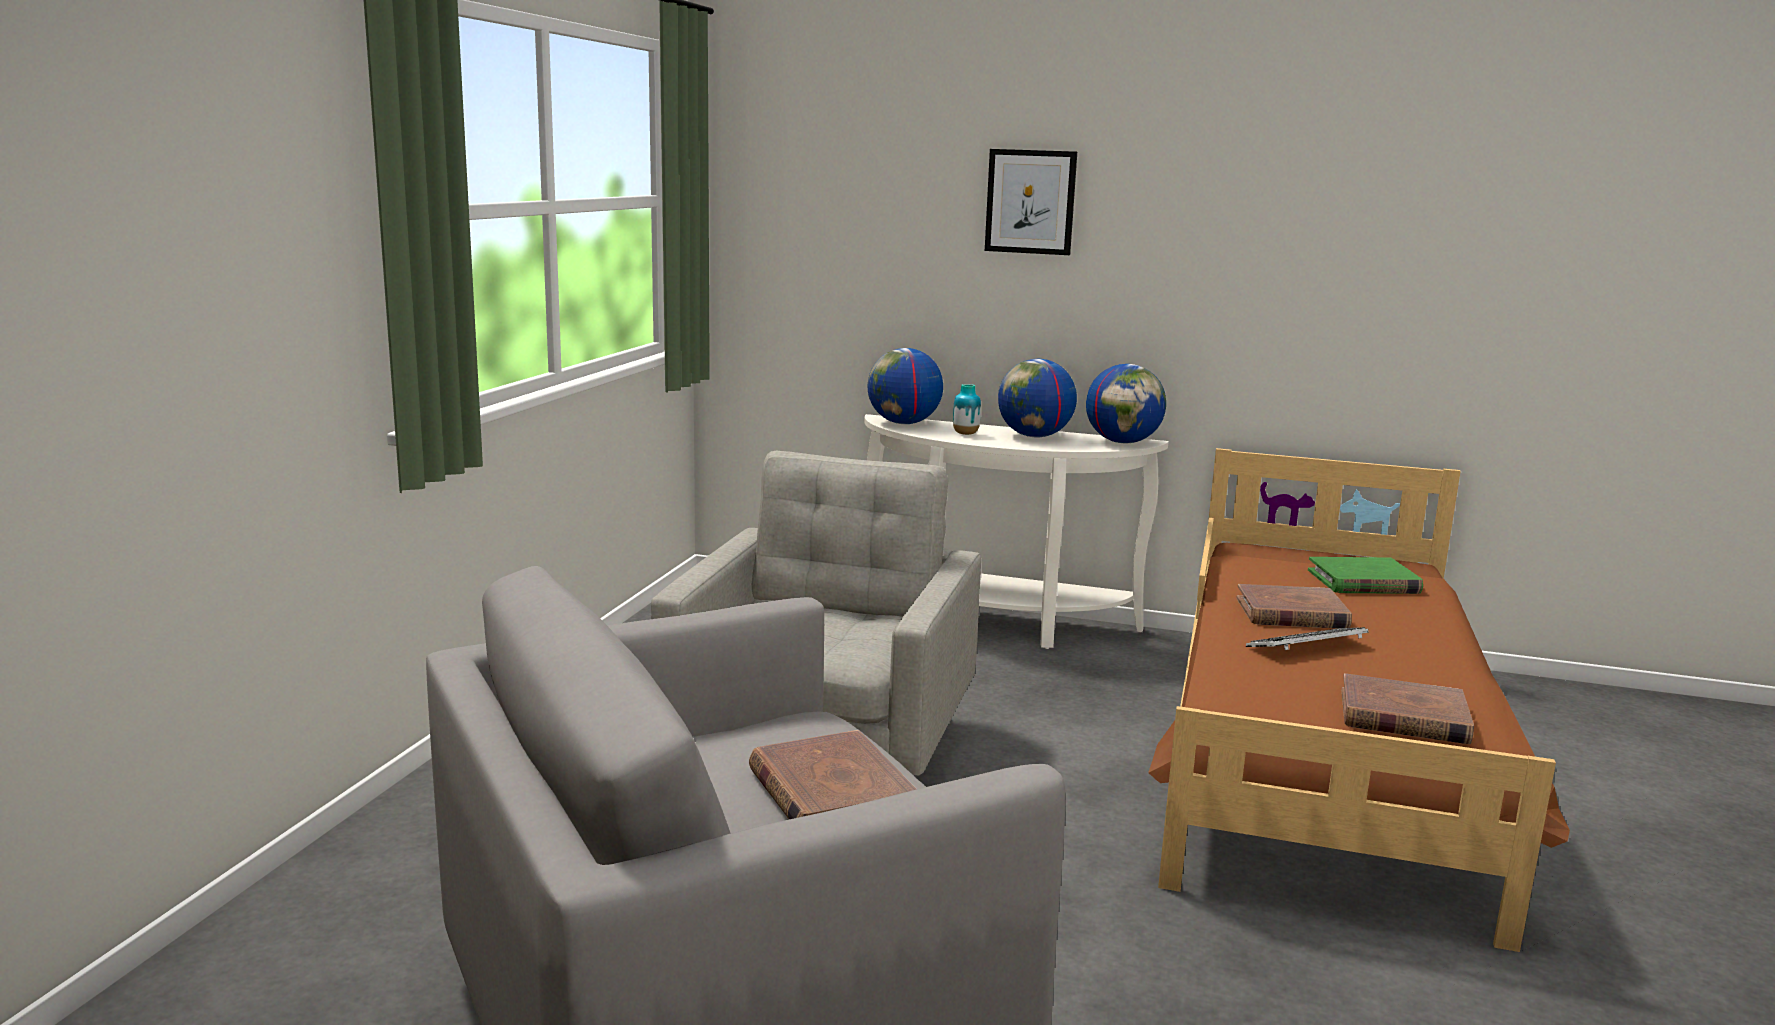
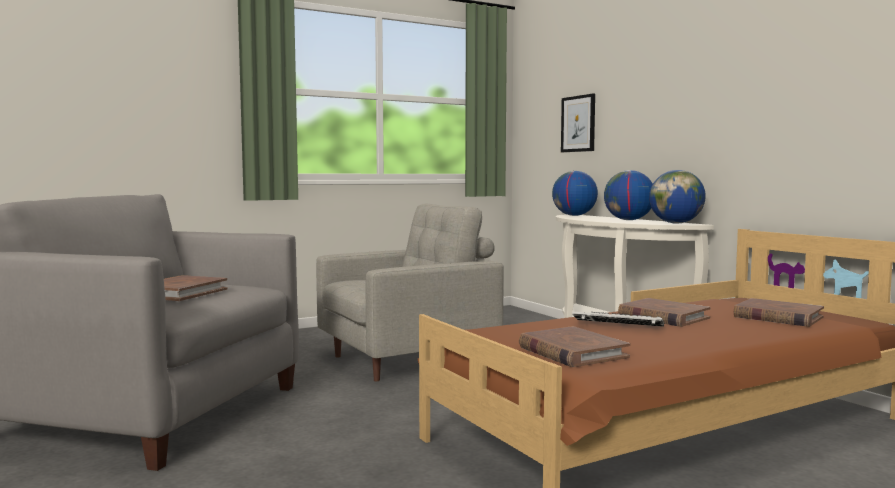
camera: 45 degrees right, 10 degrees down
vase [953,384,981,435] -> none
picture [985,149,1077,255] -> picture moved to [561,93,595,152]
green book [1308,557,1423,594] -> brown book [734,298,824,327]

